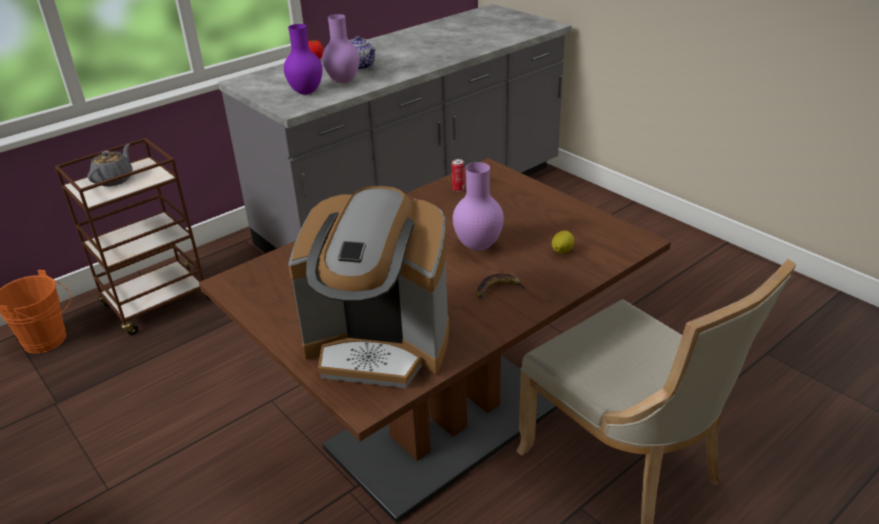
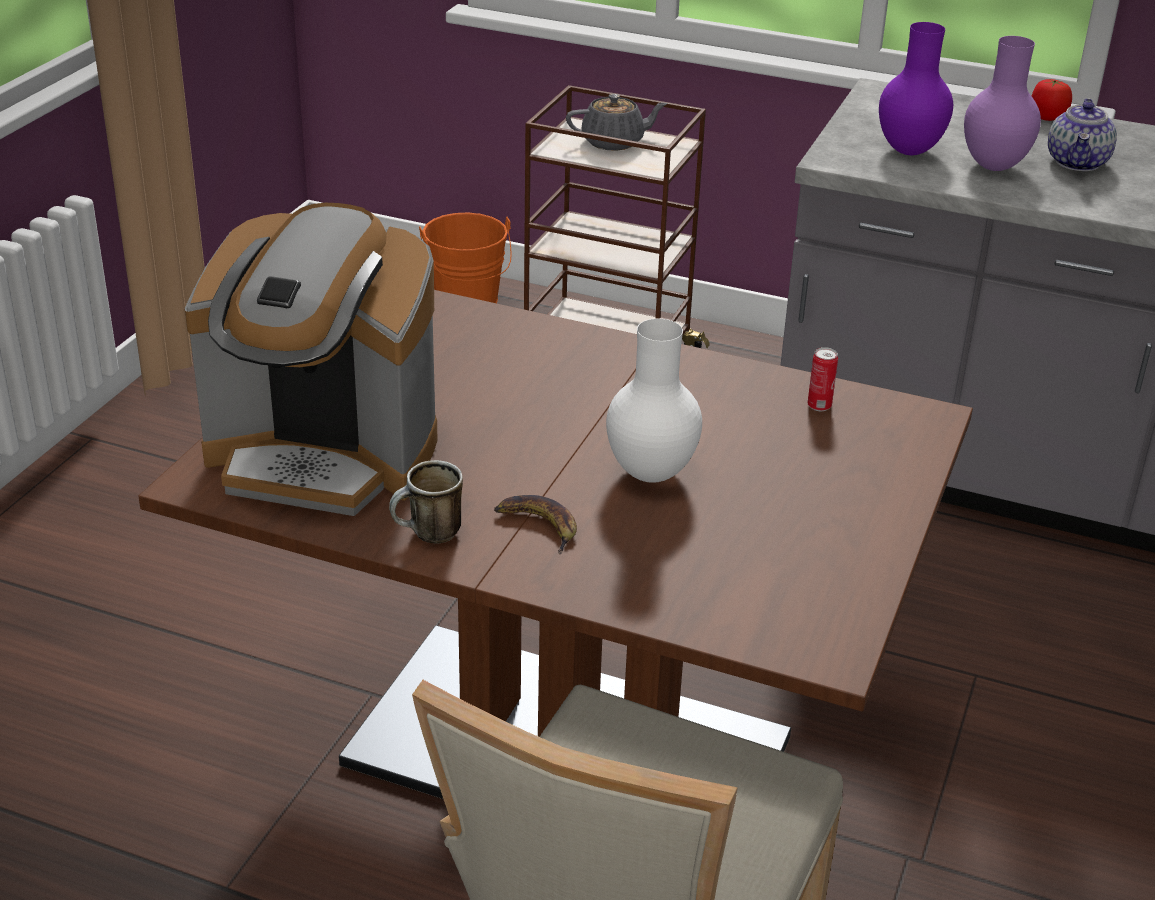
camera: 60 degrees right, 0 degrees up
coffee machine [288,186,449,388] -> coffee machine turned 60 degrees counterclockwise [185,203,437,516]
purple vase [453,162,504,251] -> white vase [606,319,702,483]
lemon [552,231,575,254] -> none
none -> mug [389,460,463,544]

